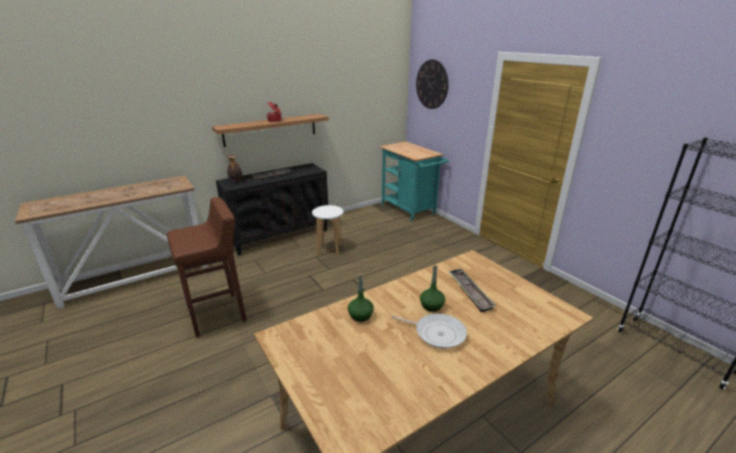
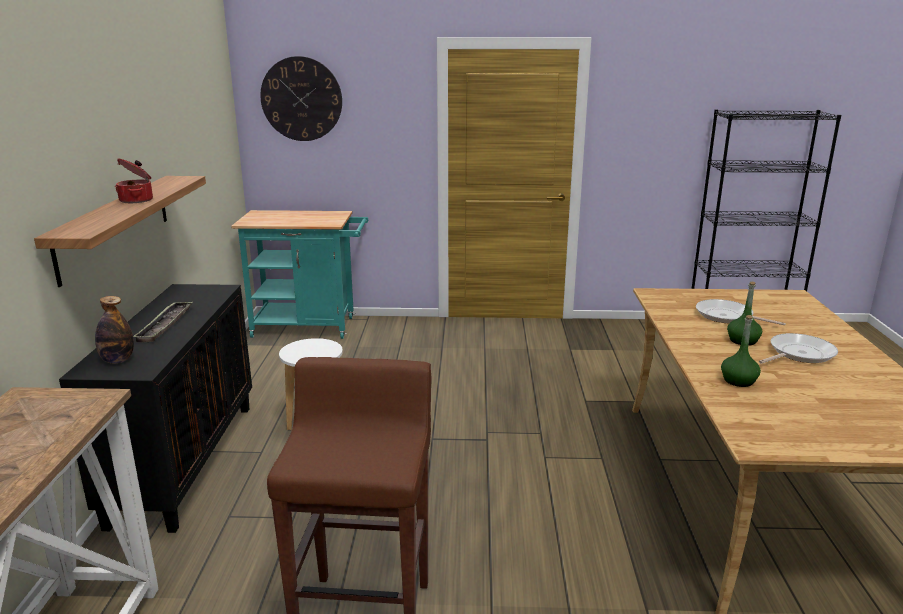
camera: 55 degrees left, 5 degrees down
tray [448,268,497,312] -> frying pan [696,299,786,325]

